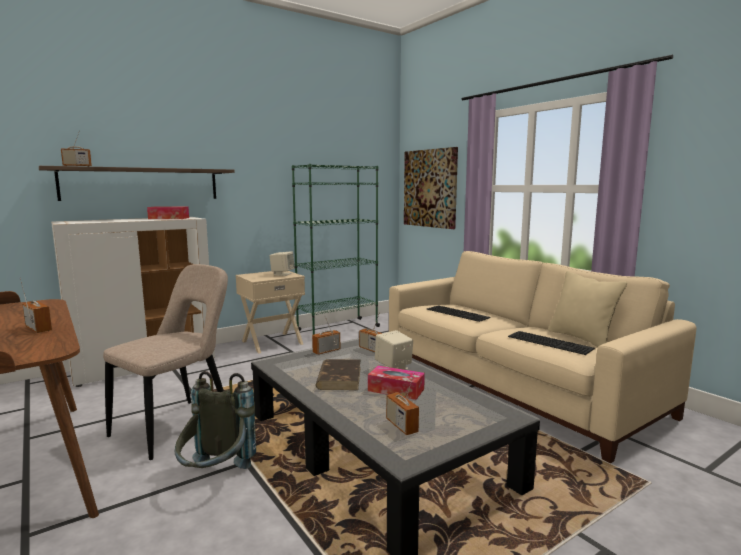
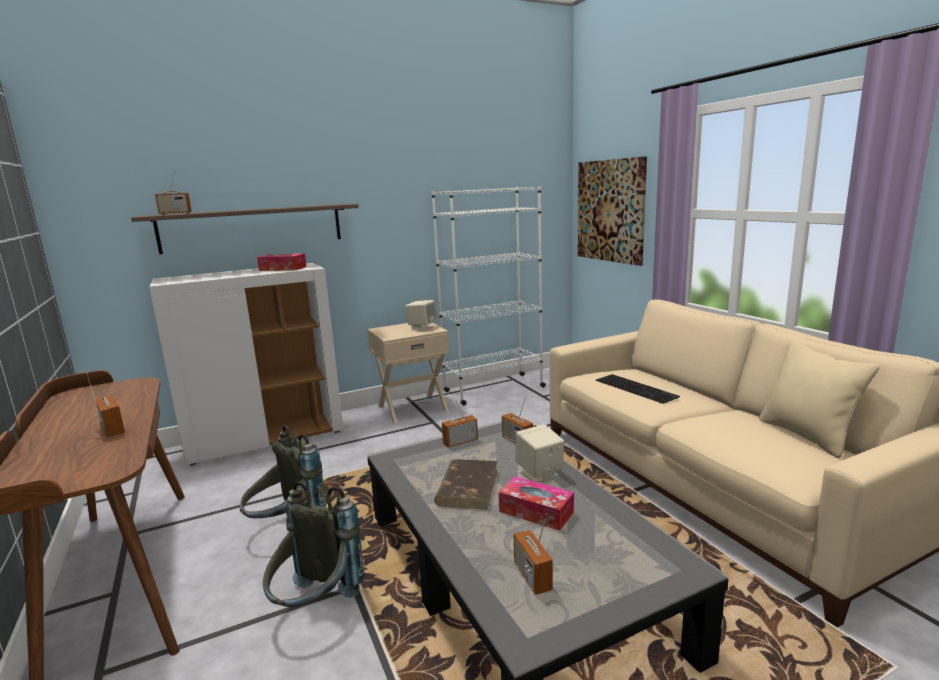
camera: 10 degrees right, 5 degrees up
beige chair [103,264,228,460] -> grey backpack [240,425,327,518]
green bookcase [292,164,380,335] -> white bookcase [431,186,546,406]
keyboard [508,331,595,355] -> none

